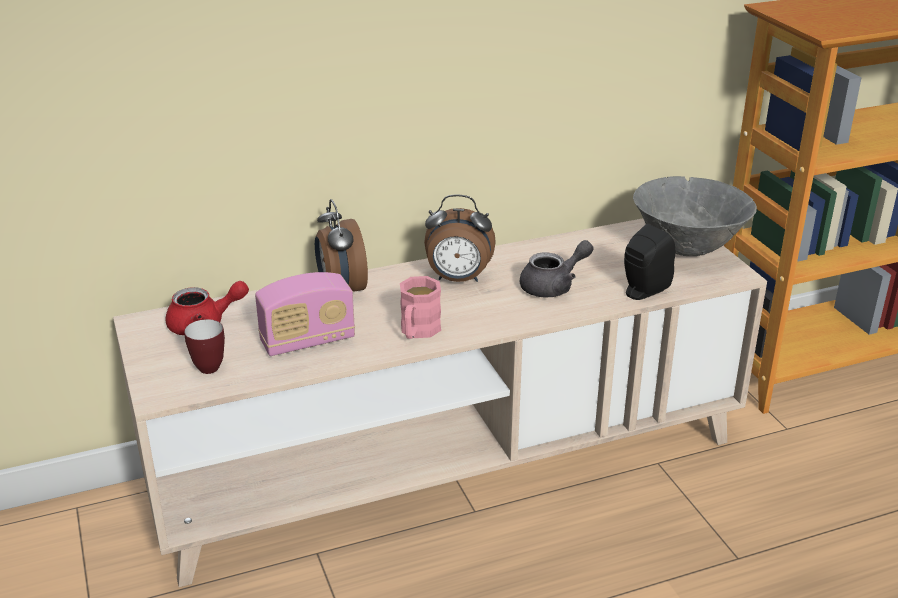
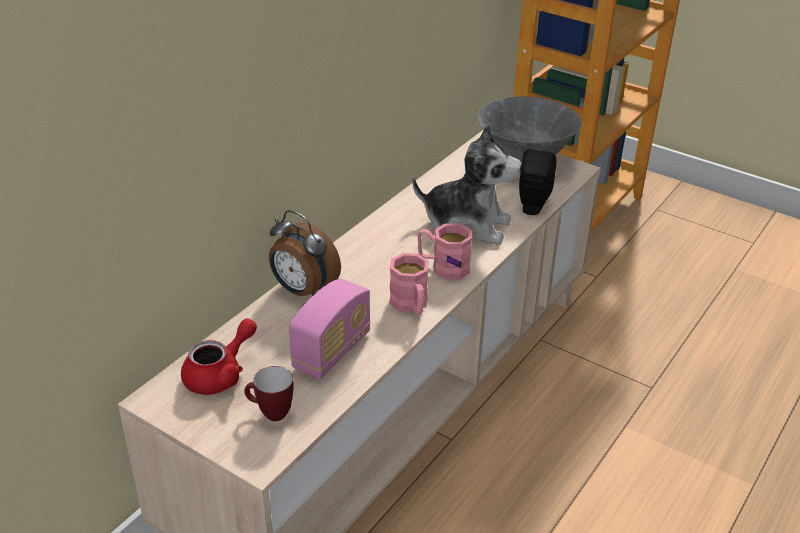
camera: 35 degrees left, 5 degrees up
alarm clock [424,194,496,282] -> none
grey teapot [520,240,593,298] -> plush toy [412,124,522,245]
none -> pink mug [417,223,472,280]

